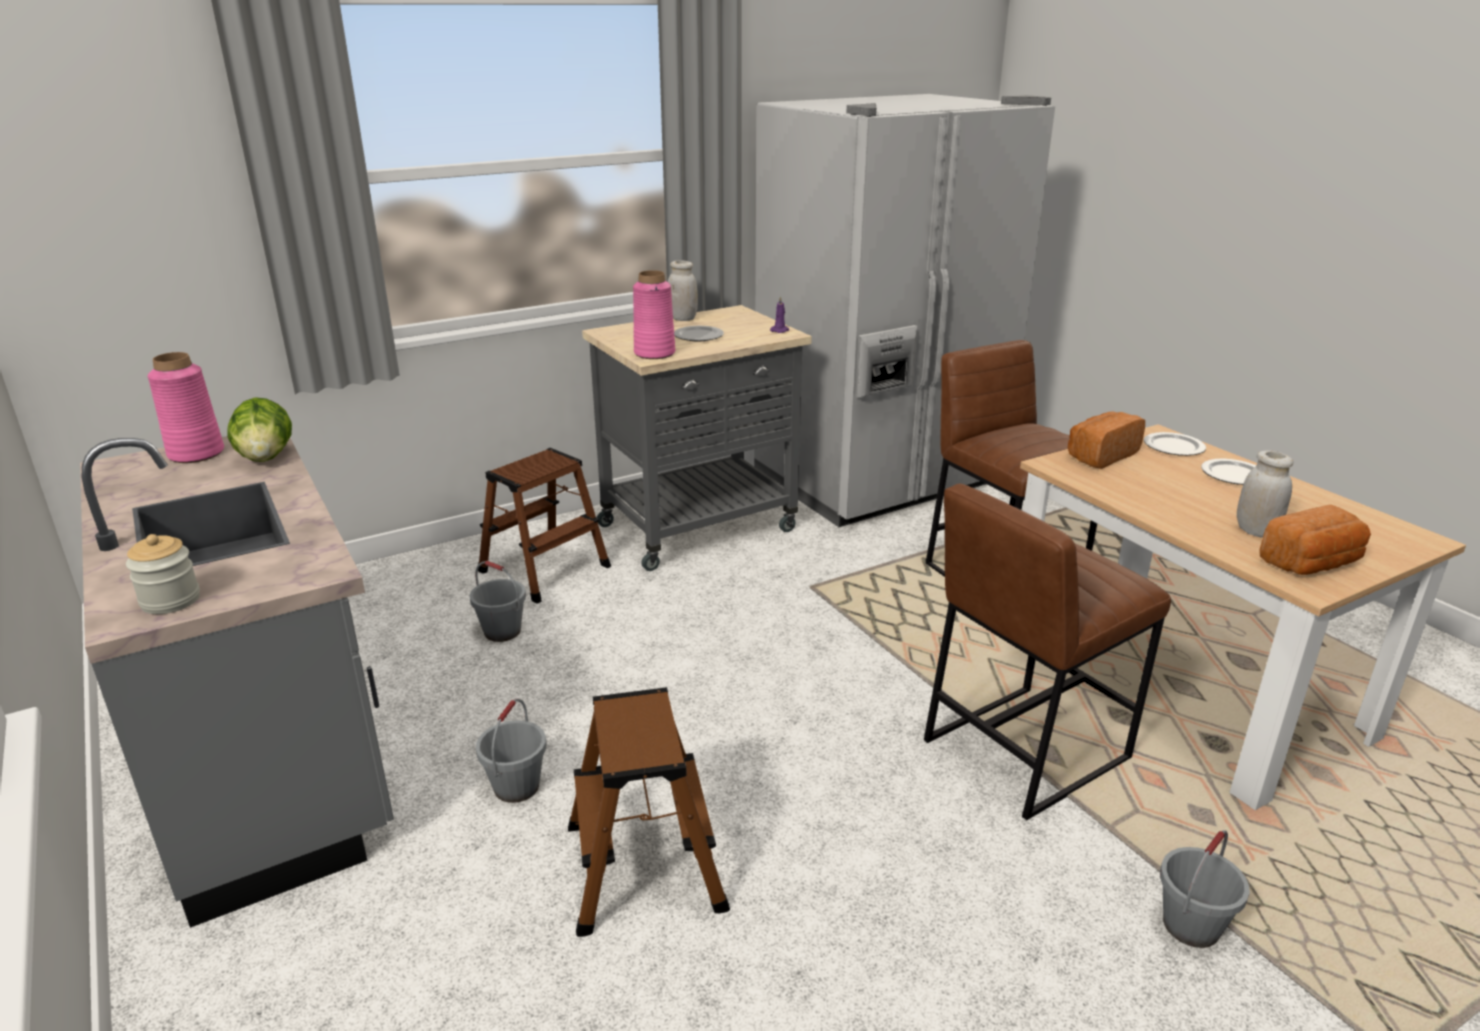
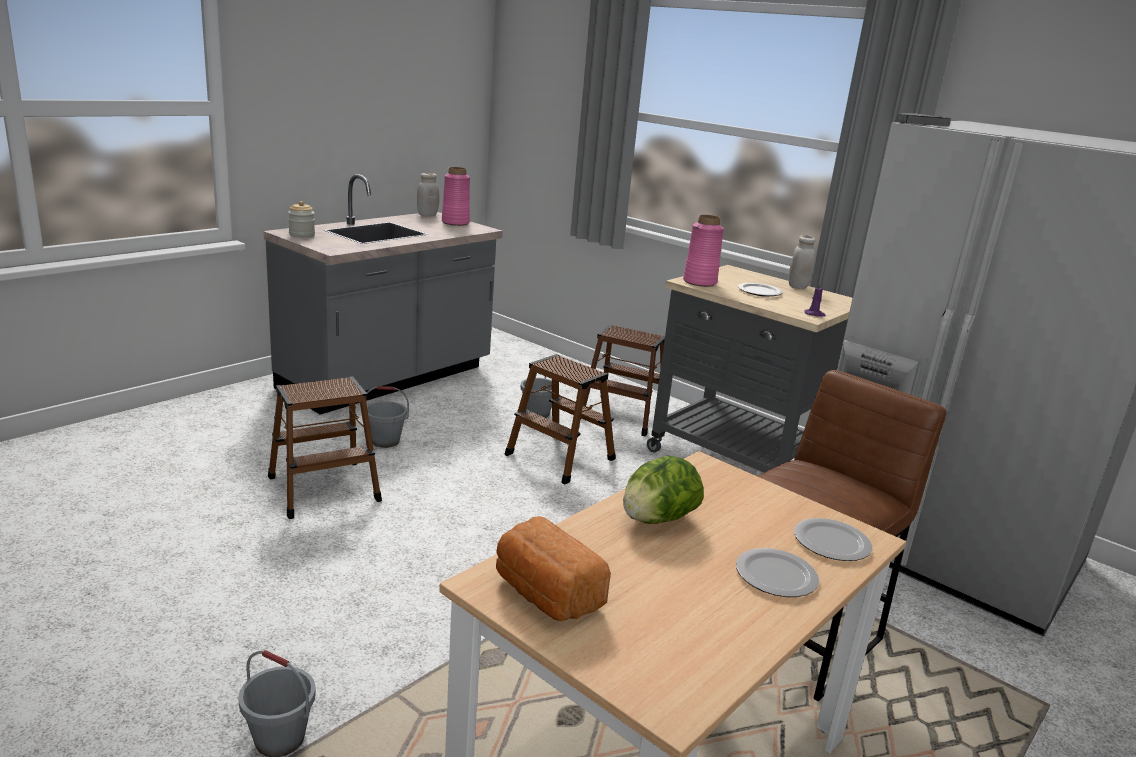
camera: 70 degrees right, 5 degrees down
lettuce [227,397,292,462] -> lettuce moved to [623,456,704,524]
brown chair [924,484,1171,820] -> none
bread [1068,411,1145,469] -> none
white jar [1237,450,1293,538] -> white jar moved to [417,173,439,217]
none -> brown step ladder [504,354,616,484]

